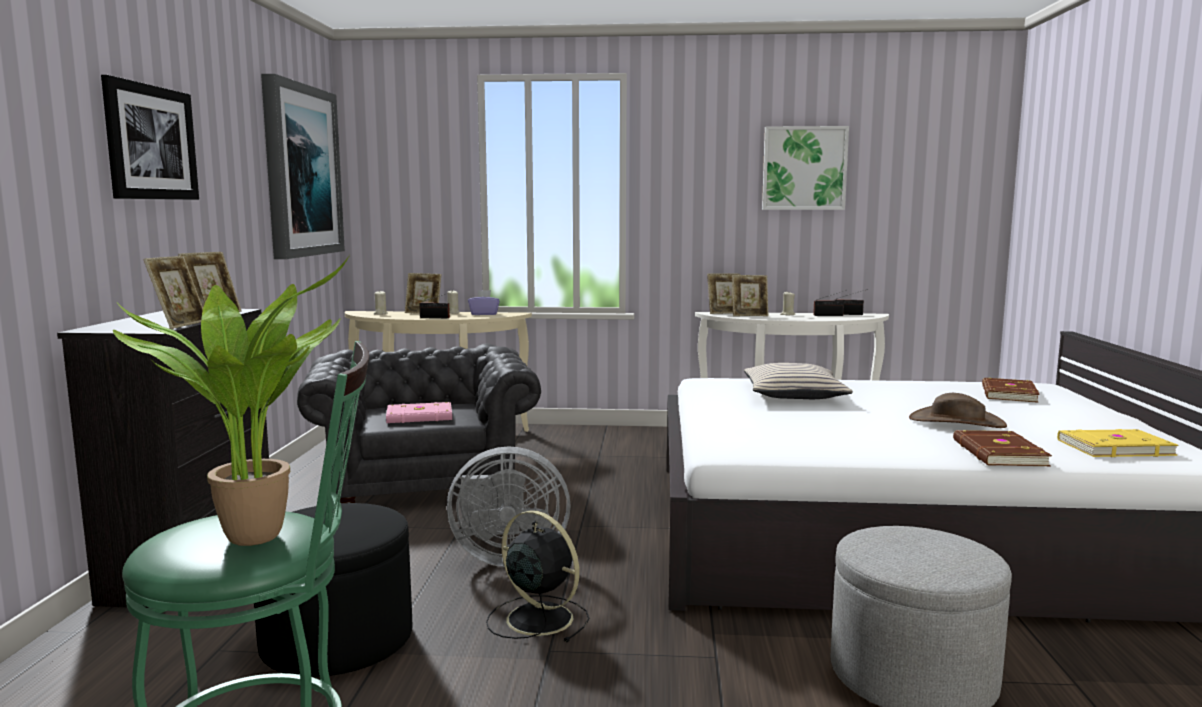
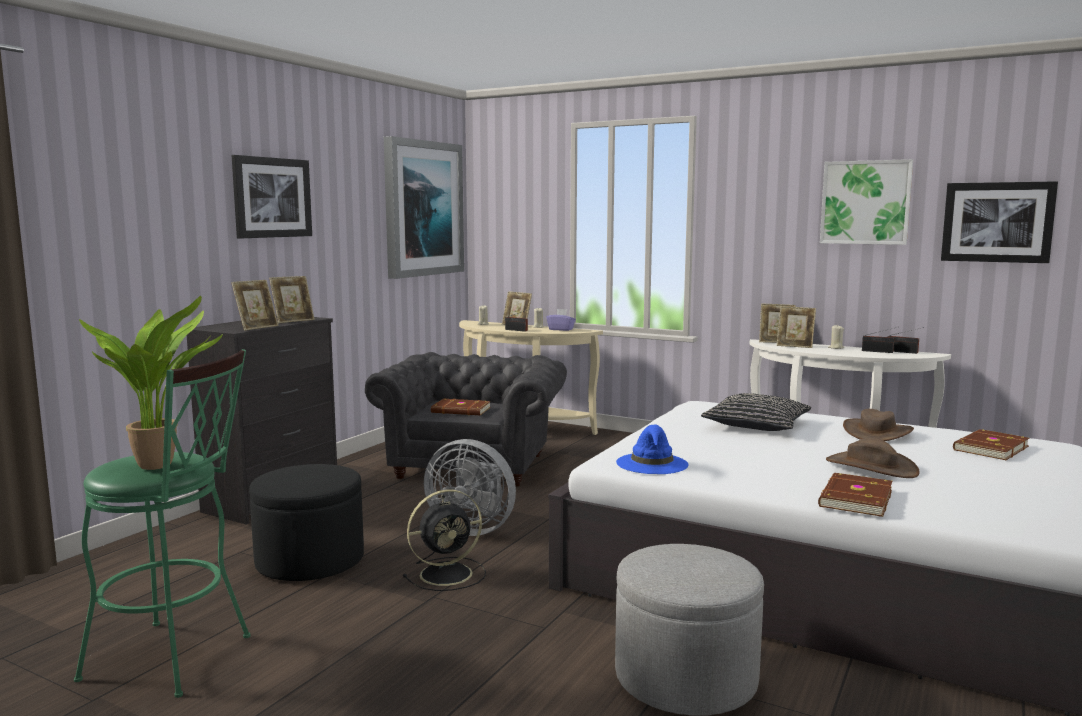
camera: 25 degrees right, 0 degrees up
pink book [386,402,452,423] -> brown book [431,399,491,415]
black fan [486,510,589,642] -> black fan turned 90 degrees clockwise [403,489,486,591]
beige pillow [744,363,853,399] -> black pillow [701,393,811,431]
yellow book [1057,429,1178,457] -> none
none -> blue hat [616,424,688,474]
none -> brown hat [843,409,914,441]
none -> picture [941,181,1058,263]

